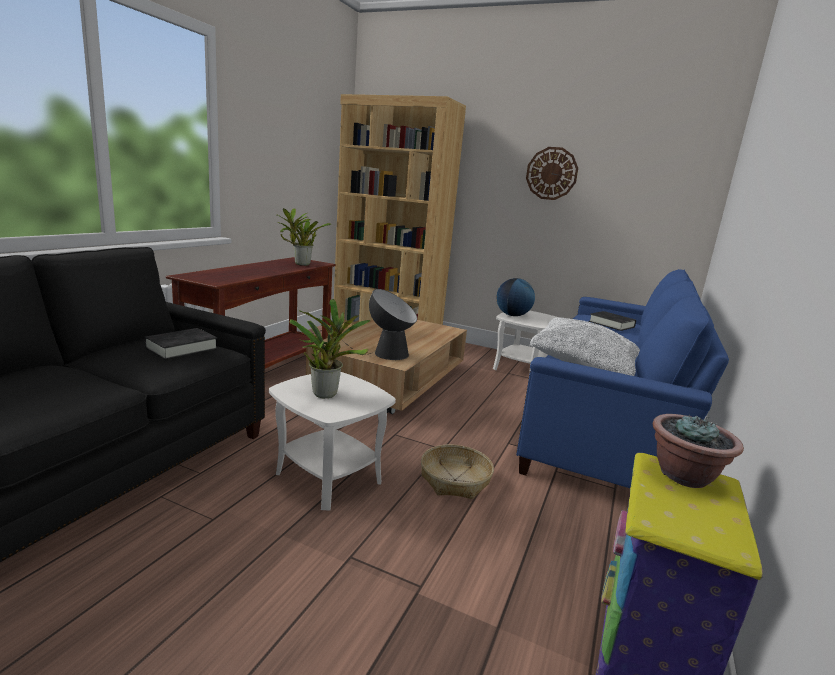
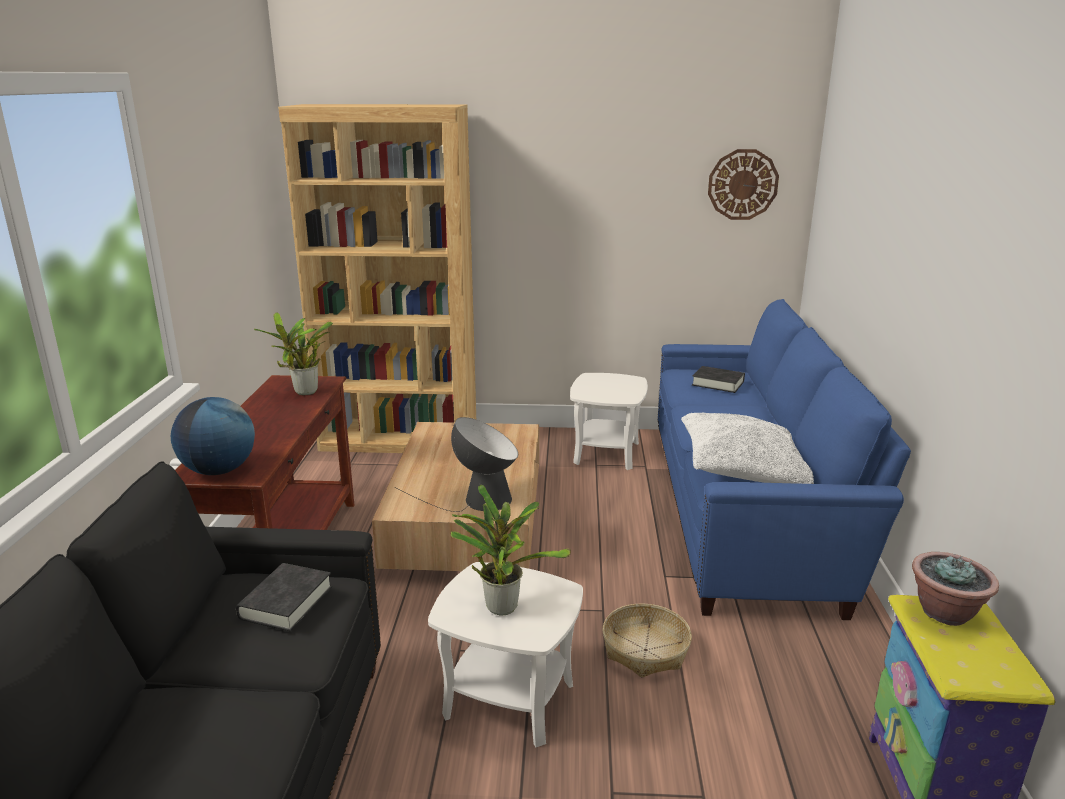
camera: 20 degrees left, 5 degrees up
globe [496,278,535,316] -> globe moved to [171,397,255,475]
wall clock [526,147,578,200] -> wall clock moved to [708,149,779,220]

